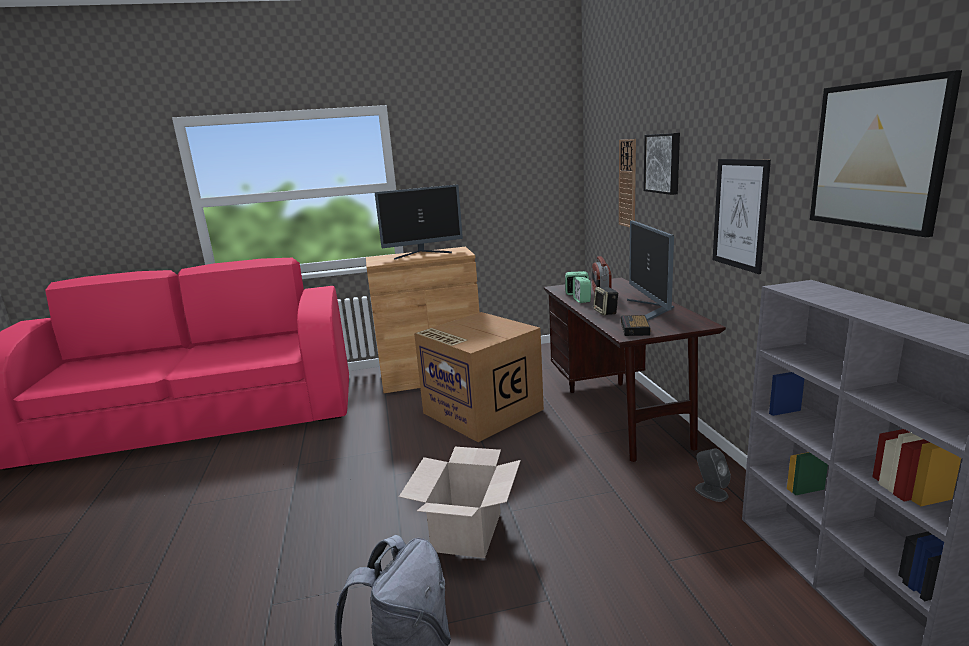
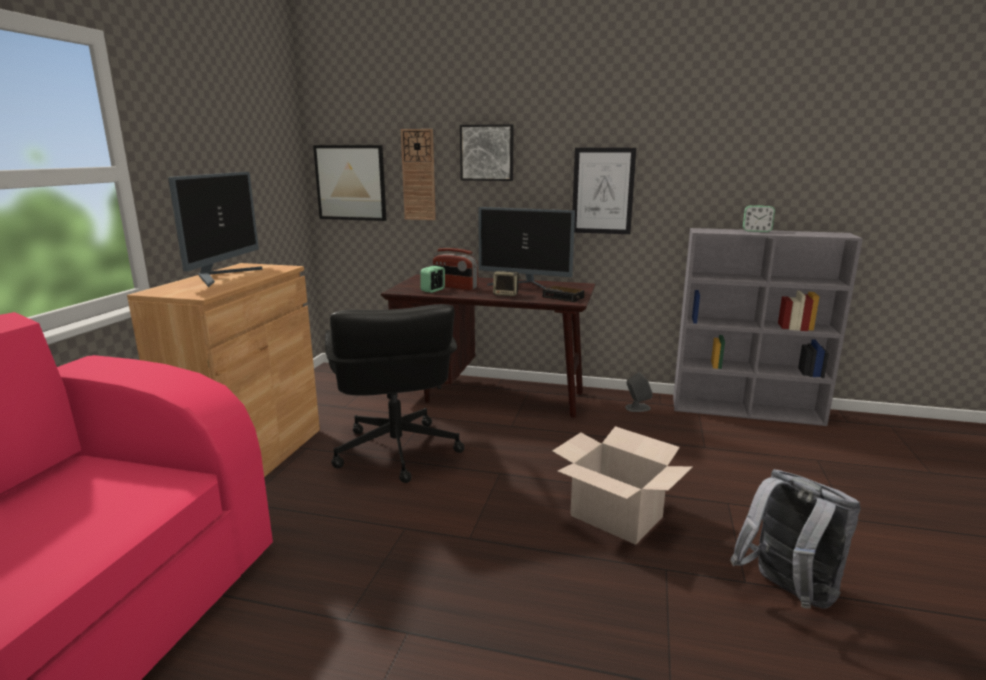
camera: 65 degrees left, 0 degrees up
cardboard box [414,312,544,442] -> black office chair [325,304,464,483]
alarm clock [573,277,591,303] -> alarm clock moved to [743,205,775,232]
picture [810,70,962,237] -> picture moved to [313,145,387,221]

